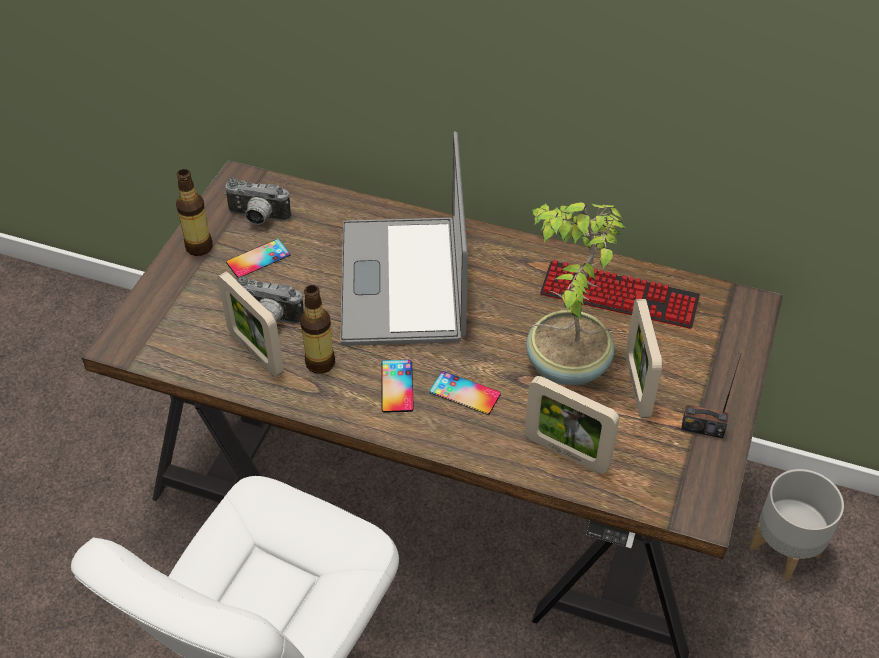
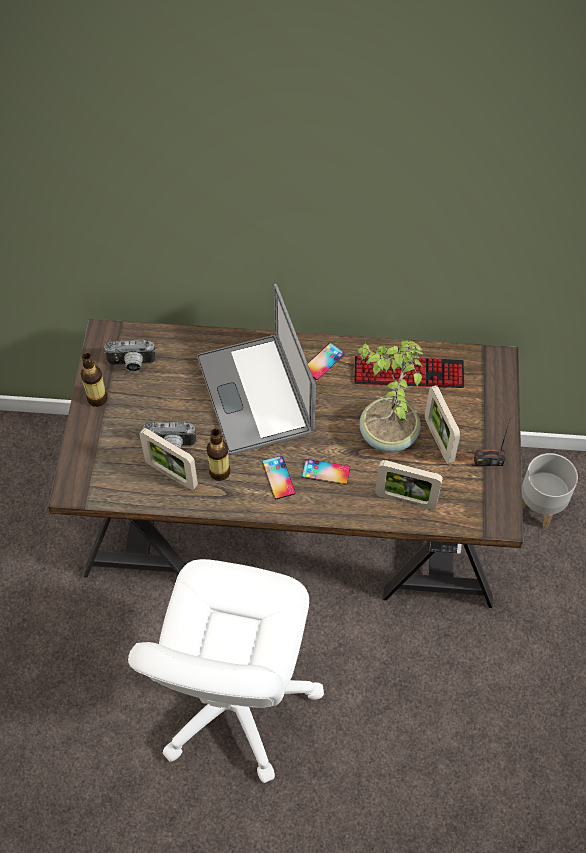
camera: 15 degrees left, 10 degrees up
phone [226,239,290,278] -> phone moved to [308,343,345,380]

